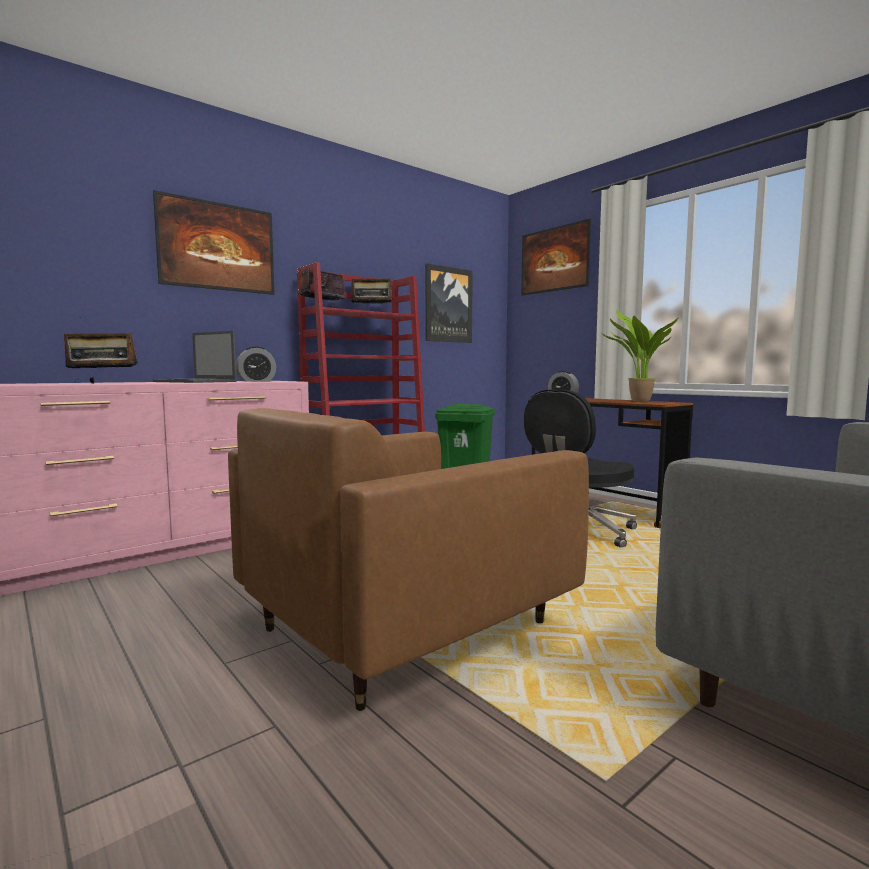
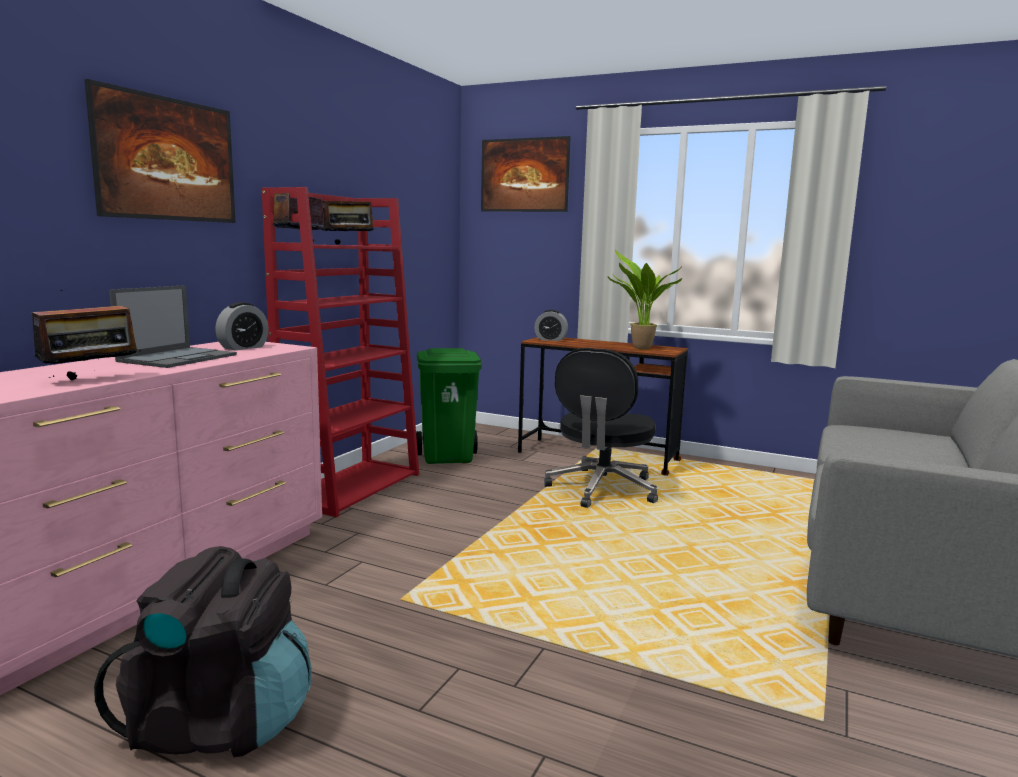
camera: 25 degrees left, 5 degrees up
laptop [153,331,237,383] -> laptop turned 75 degrees counterclockwise [109,285,237,368]
brown armchair [228,408,589,711] -> none
picture [425,263,473,343] -> none
none -> black backpack [94,546,311,757]

